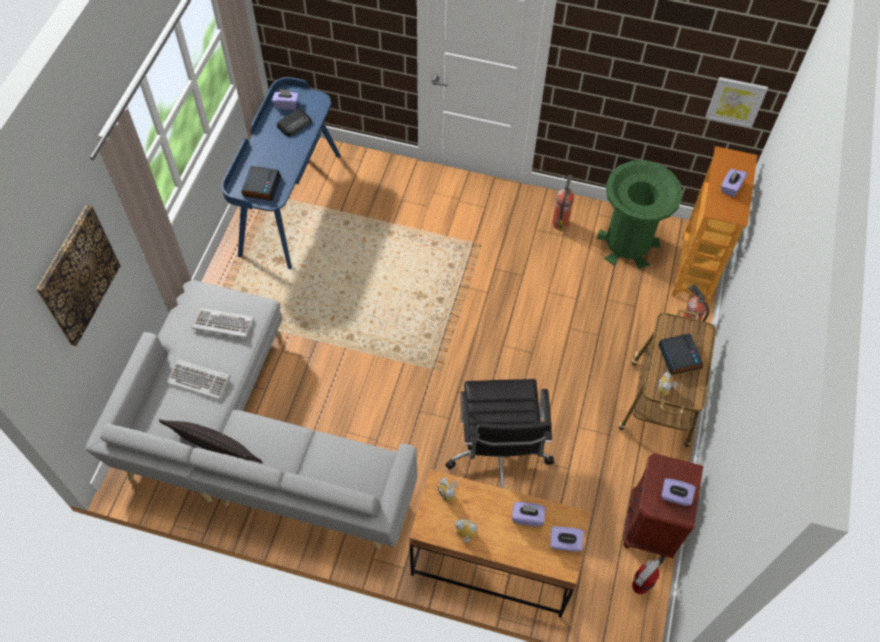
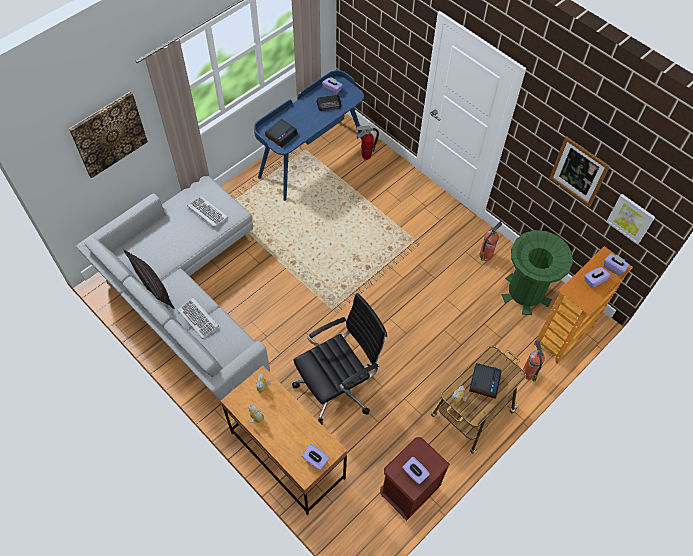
camera: 30 degrees right, 0 degrees up
keyboard [167,359,230,400] -> keyboard moved to [177,297,219,339]
black office chair [445,379,554,489] -> black office chair turned 150 degrees counterclockwise [292,293,387,425]
purple tissue box [512,502,545,527] -> purple tissue box moved to [604,253,629,276]
fire extinguisher [632,556,665,594] -> fire extinguisher moved to [356,126,379,160]
none -> picture [550,136,610,207]

